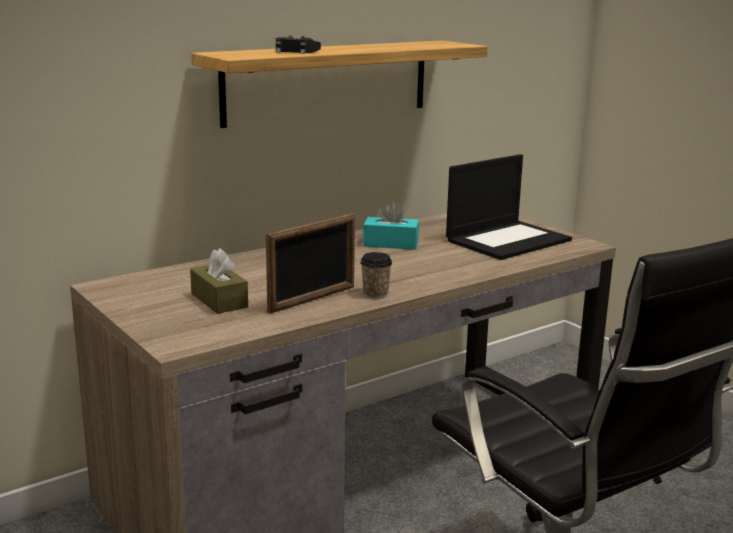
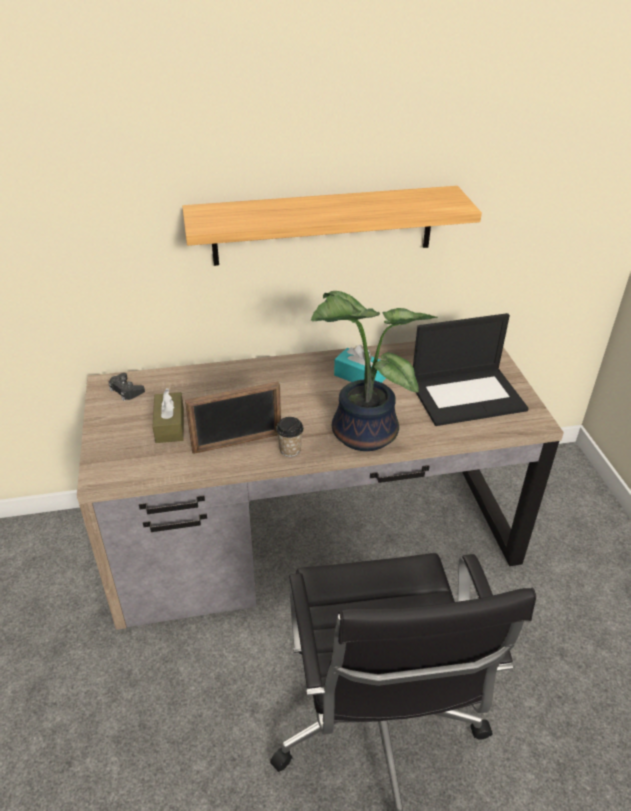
camera: 25 degrees right, 20 degrees up
black game controller [276,35,321,54] -> black game controller moved to [108,373,145,401]
none -> potted plant [311,291,438,451]

